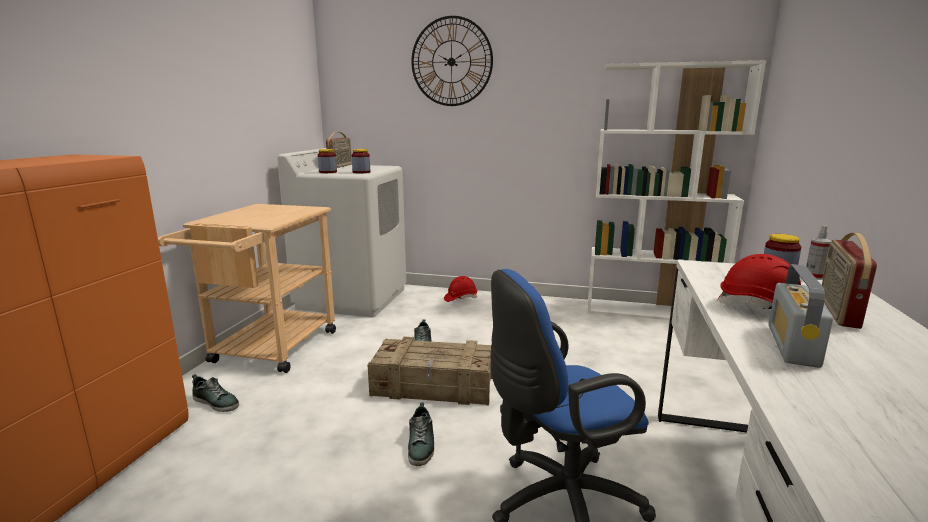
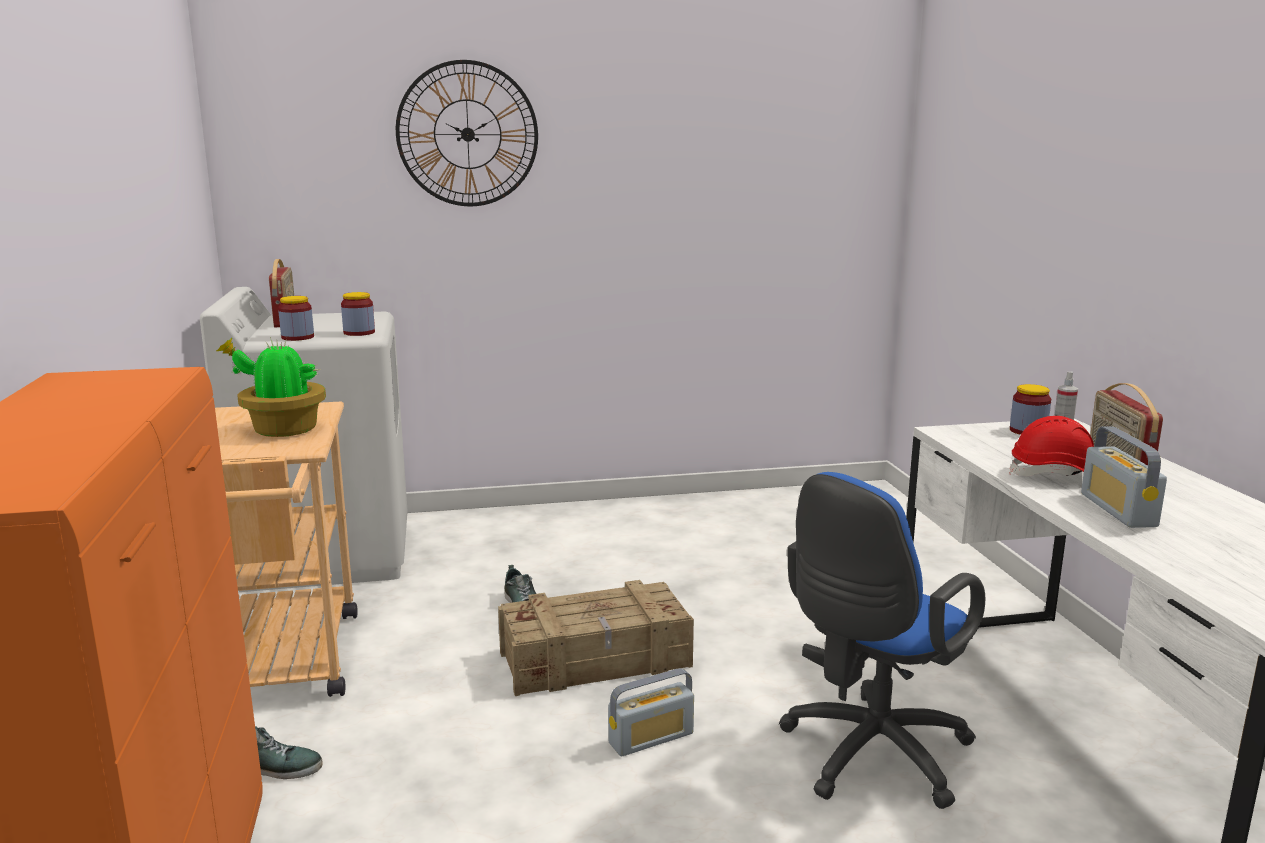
camera: 25 degrees left, 0 degrees up
shoe [408,402,434,466] -> radio [608,668,694,756]
red hard hat [444,276,477,302] -> none
white bookcase [588,60,766,320] -> none
none -> potted plant [216,337,326,437]

